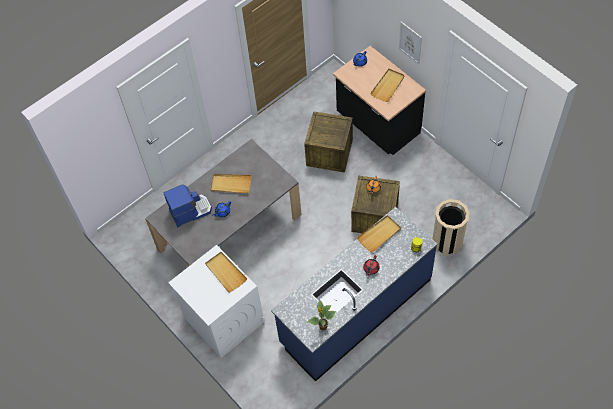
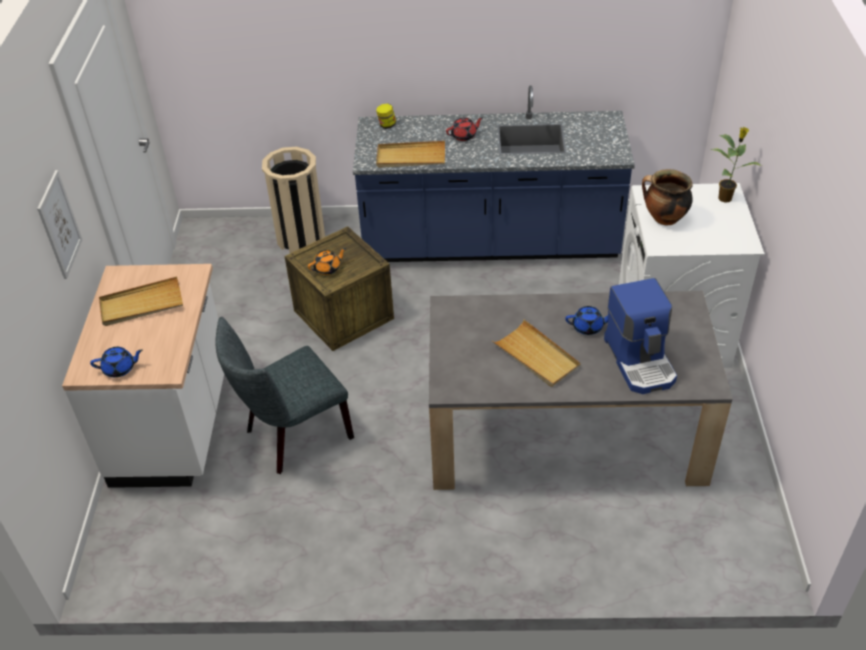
camera: 140 degrees left, 15 degrees down
coffee machine [164,184,212,227] -> coffee machine turned 120 degrees counterclockwise [604,278,677,394]
beige tray [205,252,247,293] -> cooking pot [642,169,693,225]
crate [304,111,353,173] -> grey chair [215,317,354,474]
potted plant [307,301,337,331] -> potted plant moved to [710,127,762,203]
black counter [333,46,426,155] -> white counter [62,264,224,488]

